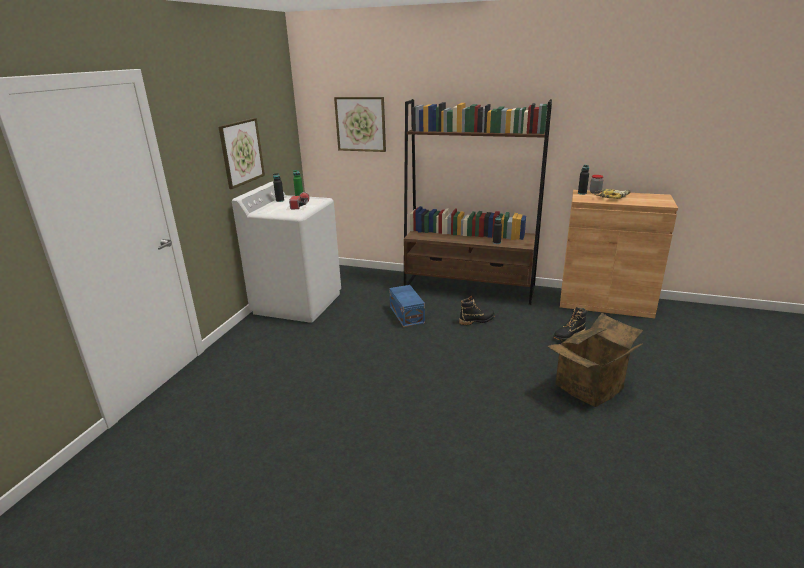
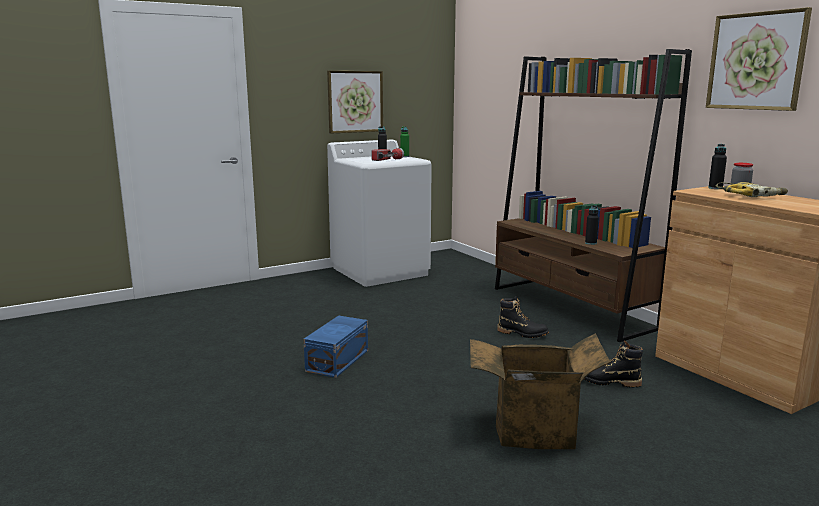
camera: 40 degrees right, 10 degrees down
picture [334,97,386,152] -> picture moved to [706,7,812,111]
blue storage box [389,285,425,327] -> blue storage box moved to [304,315,368,378]

